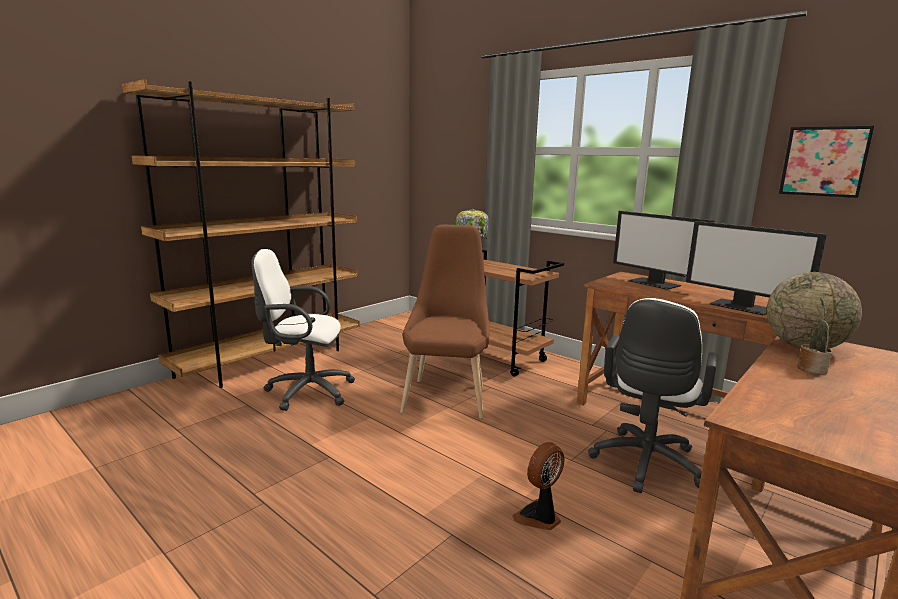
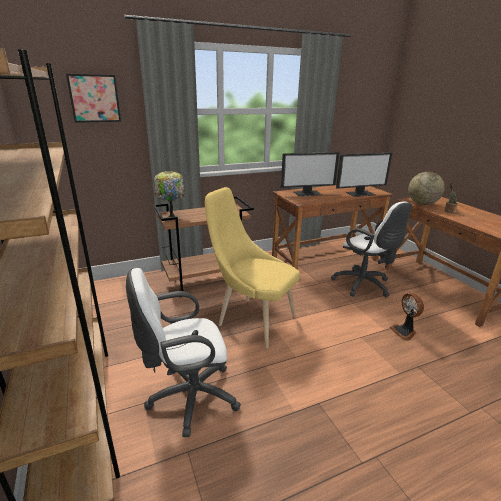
camera: 65 degrees left, 10 degrees up
white office chair [251,249,355,411] -> white office chair turned 45 degrees clockwise [126,268,241,437]
brown chair [400,225,490,419] -> yellow chair [205,187,300,348]
picture [779,126,874,198] -> picture moved to [66,74,121,123]

